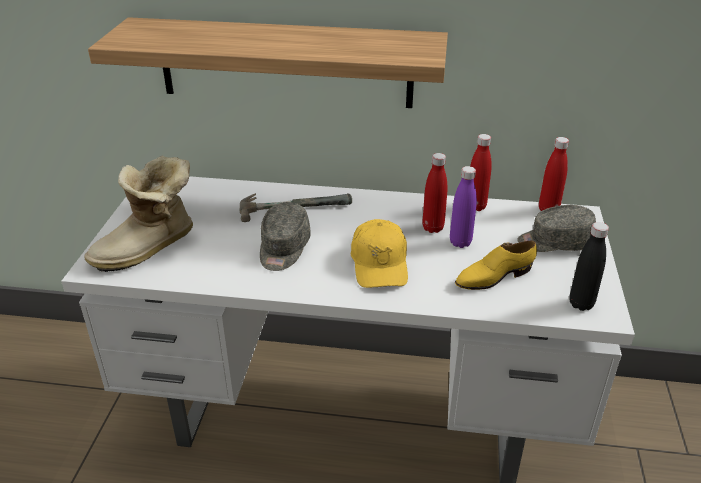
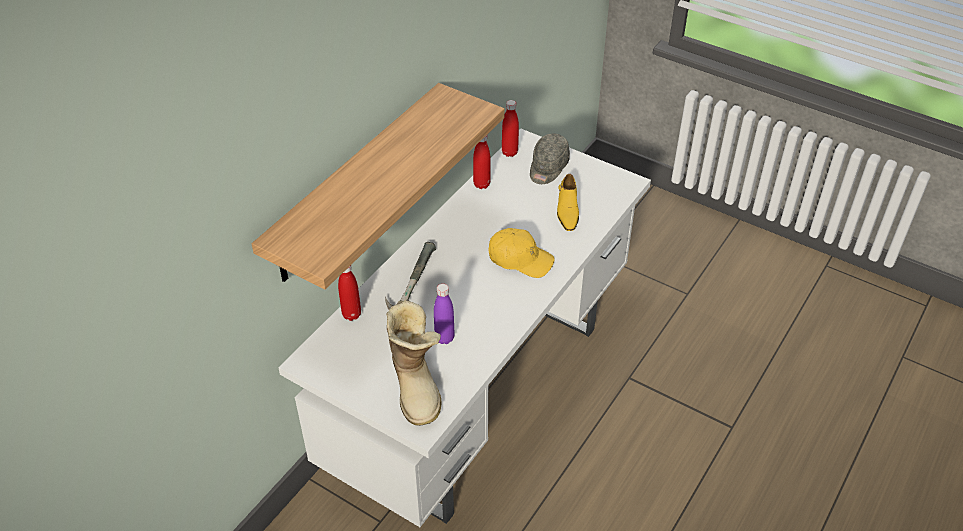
camera: 65 degrees left, 10 degrees up
grey cap [260,202,311,271] -> none
red bottle [422,153,447,233] -> red bottle moved to [338,265,361,321]
purple bottle [450,166,477,248] -> purple bottle moved to [434,284,455,344]
black bottle [570,222,609,311] -> none

